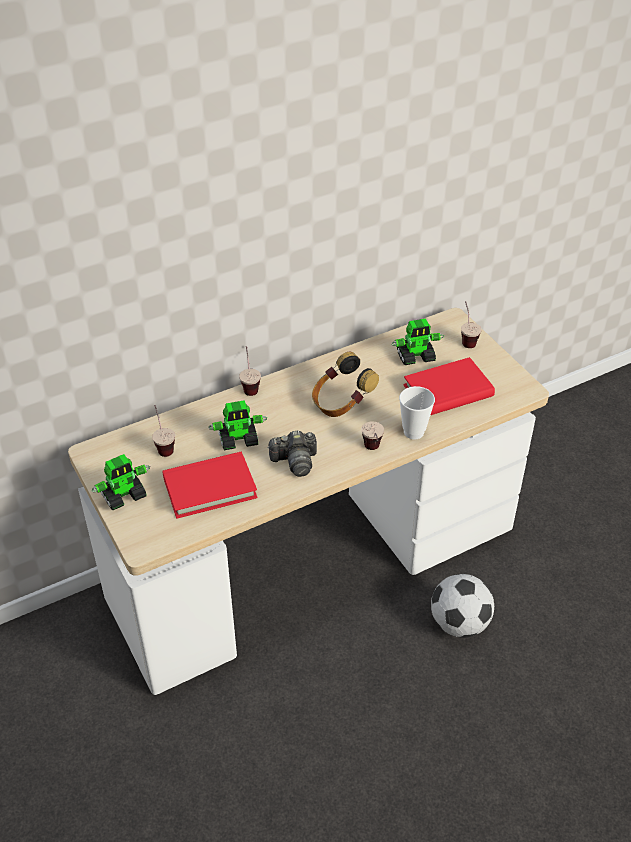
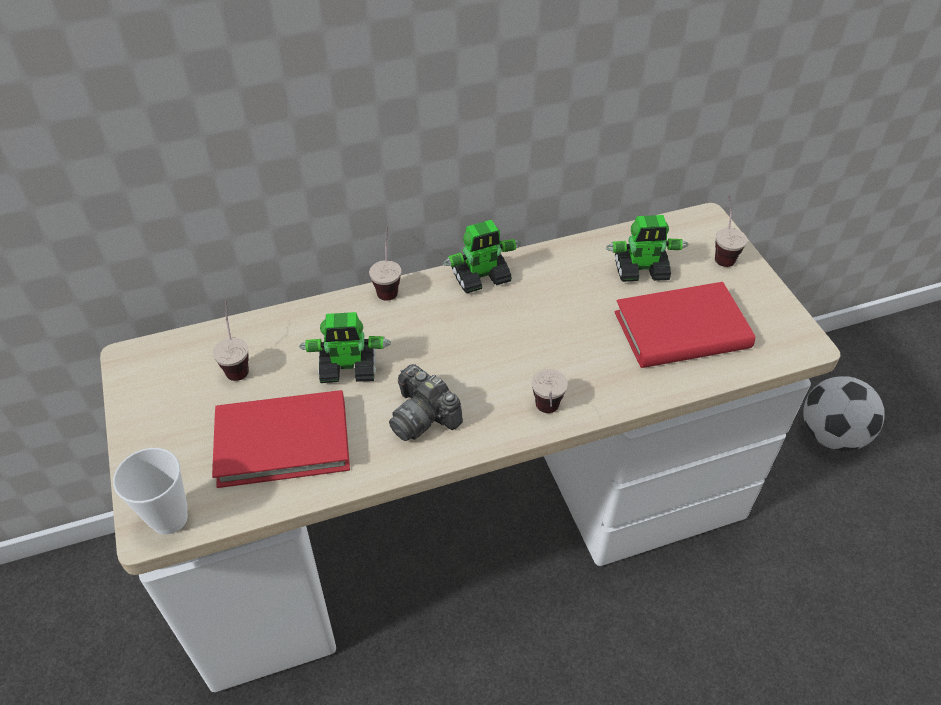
camera: 10 degrees right, 5 degrees up
toy robot [92,454,150,510] -> toy robot moved to [443,220,521,293]
camera [267,430,317,477] -> camera turned 45 degrees clockwise [389,364,463,441]
headphones [312,352,379,417] -> none
cup [399,386,435,440] -> cup moved to [113,448,188,535]
football [431,574,494,638] -> football moved to [803,376,885,451]

